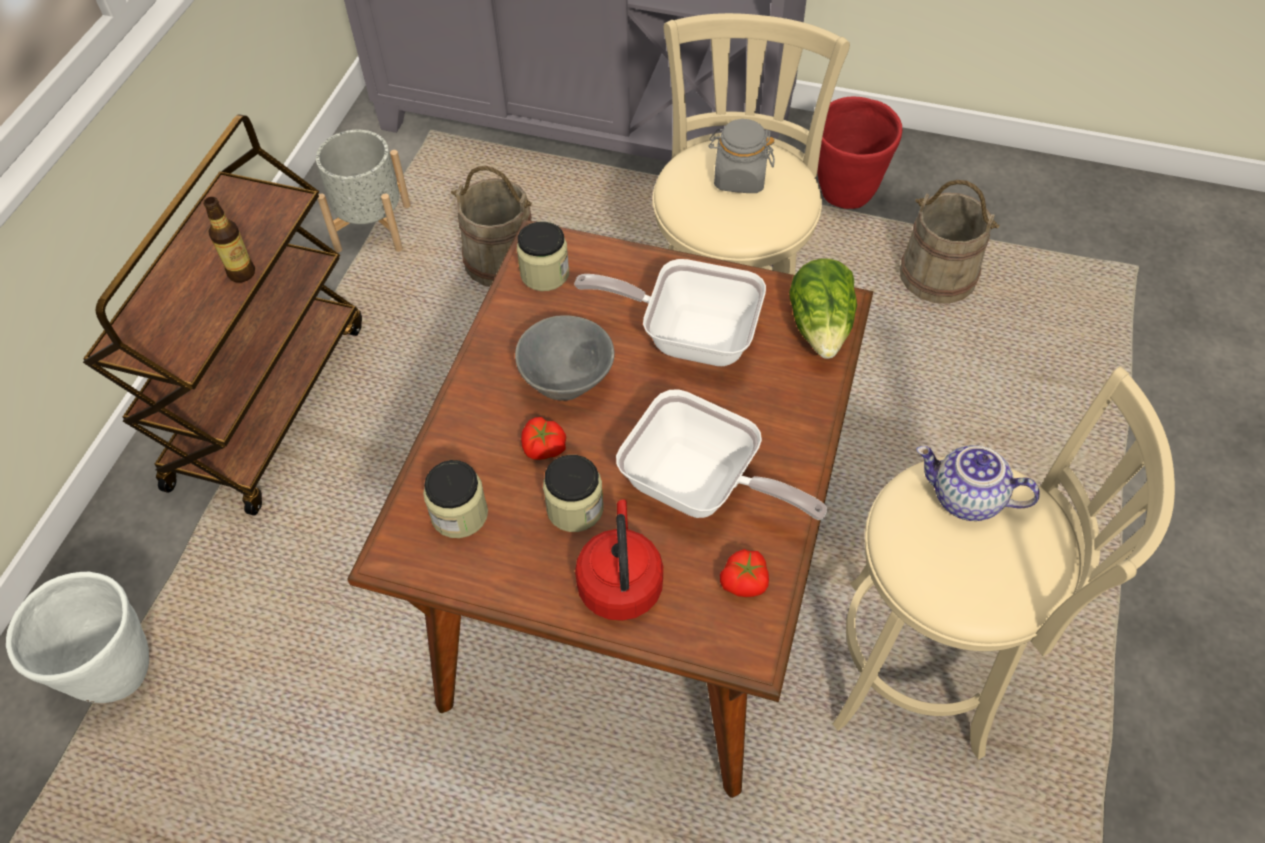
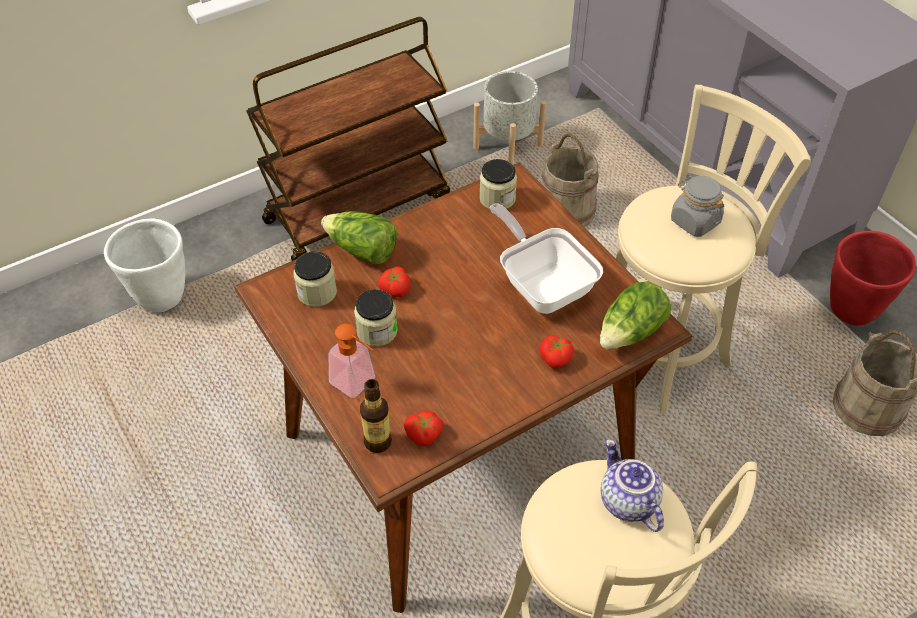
camera: 40 degrees right, 5 degrees down
bottle [203,197,255,283] -> bottle moved to [360,379,392,453]
grey bowl [515,315,614,400] -> none
red kettle [575,499,663,621] -> soap dispenser [329,324,375,398]
frying pan [616,389,827,520] -> none
none -> lettuce [321,211,397,265]
none -> tomato [540,335,574,368]

